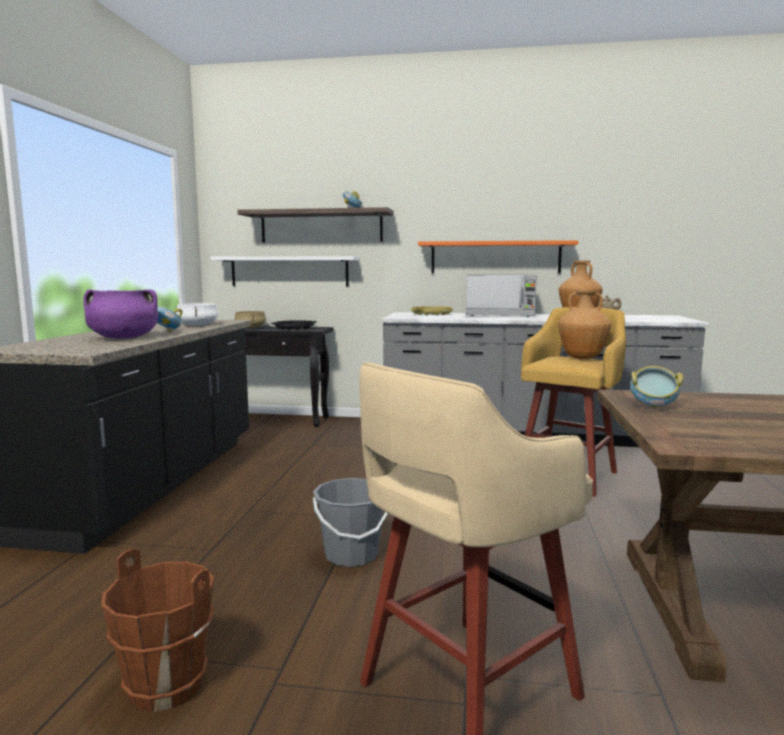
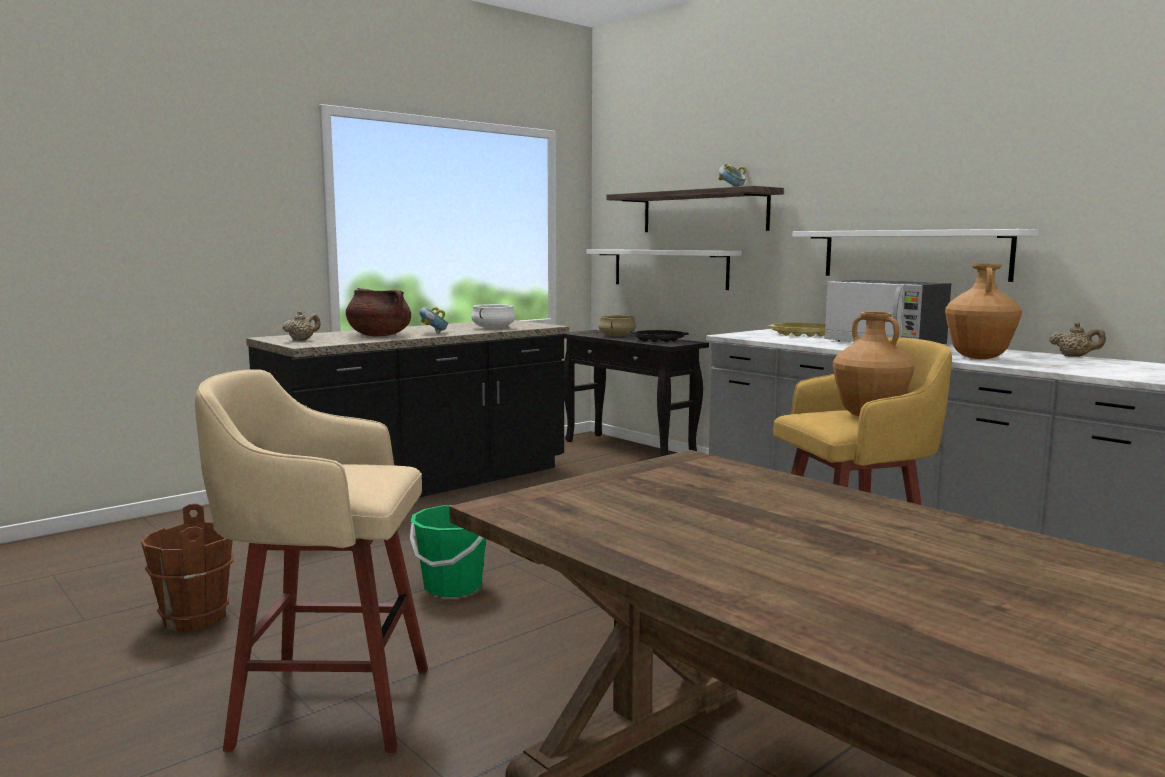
camera: 40 degrees right, 0 degrees up
purple cooking pot [83,289,158,339] -> brown cooking pot [346,288,411,337]
grey bucket [313,478,388,567] -> green bucket [410,505,486,597]
orange shelf [418,240,578,273] -> white shelf [792,229,1038,282]
bowl [630,366,683,409] -> none
none -> beige teapot [283,311,321,341]

